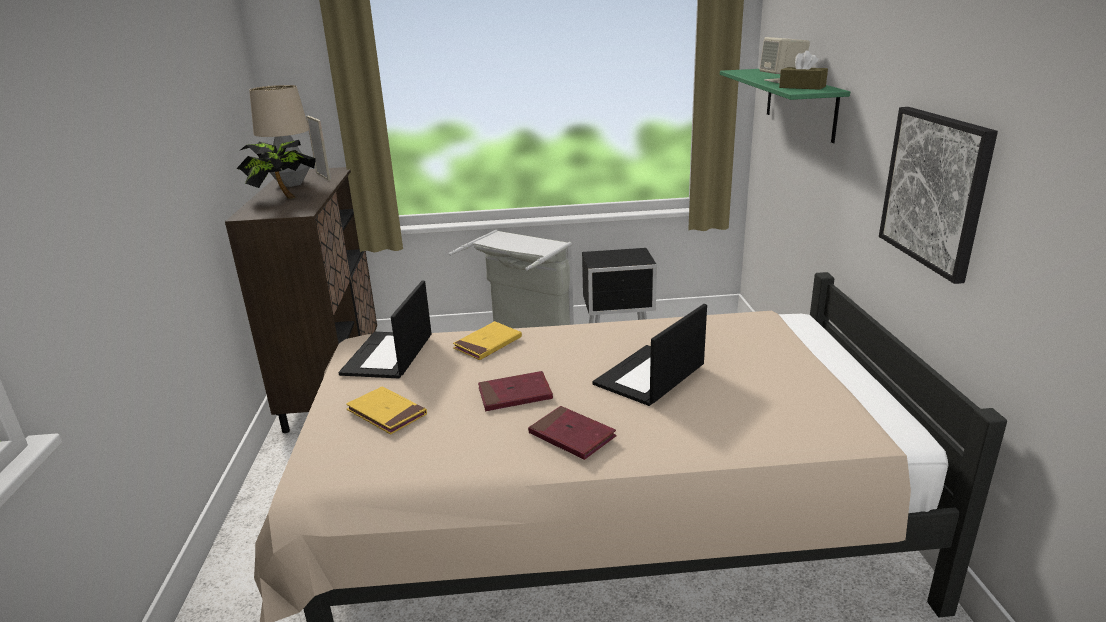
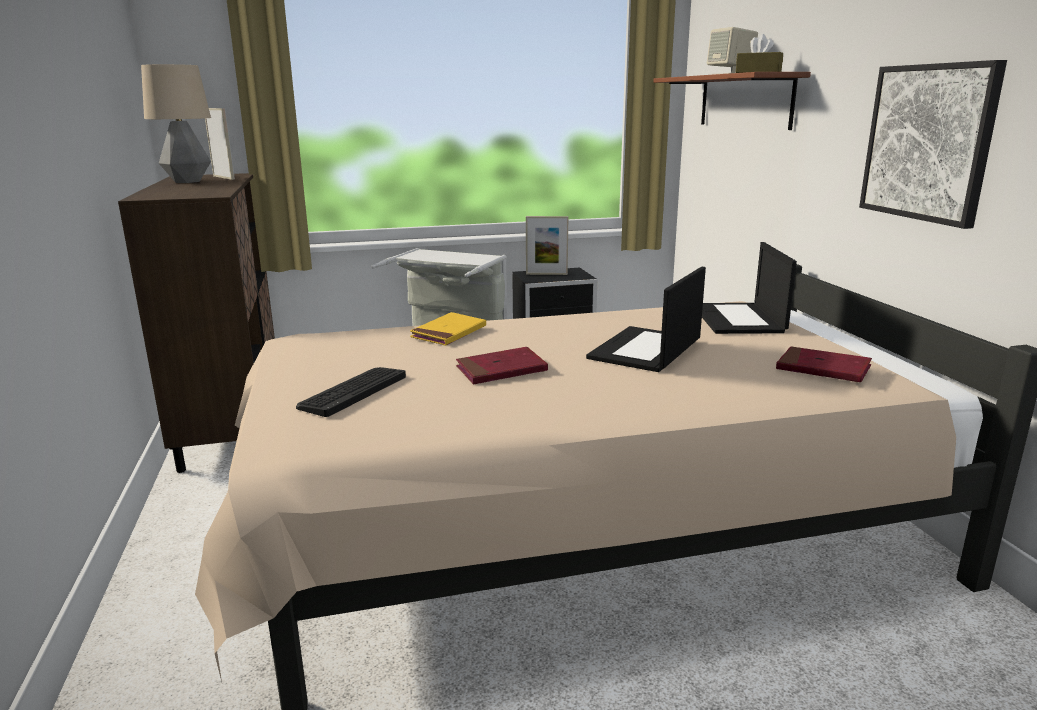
camera: 10 degrees left, 5 degrees down
potted plant [236,140,316,199] -> none
laptop [338,281,432,378] -> laptop moved to [702,242,797,334]
yellow book [346,387,427,434] -> keyboard [296,367,406,417]
red book [528,406,617,460] -> red book moved to [776,346,872,382]
green shelf [720,69,850,143] -> brown shelf [653,72,811,130]
none -> picture frame [526,216,569,275]

